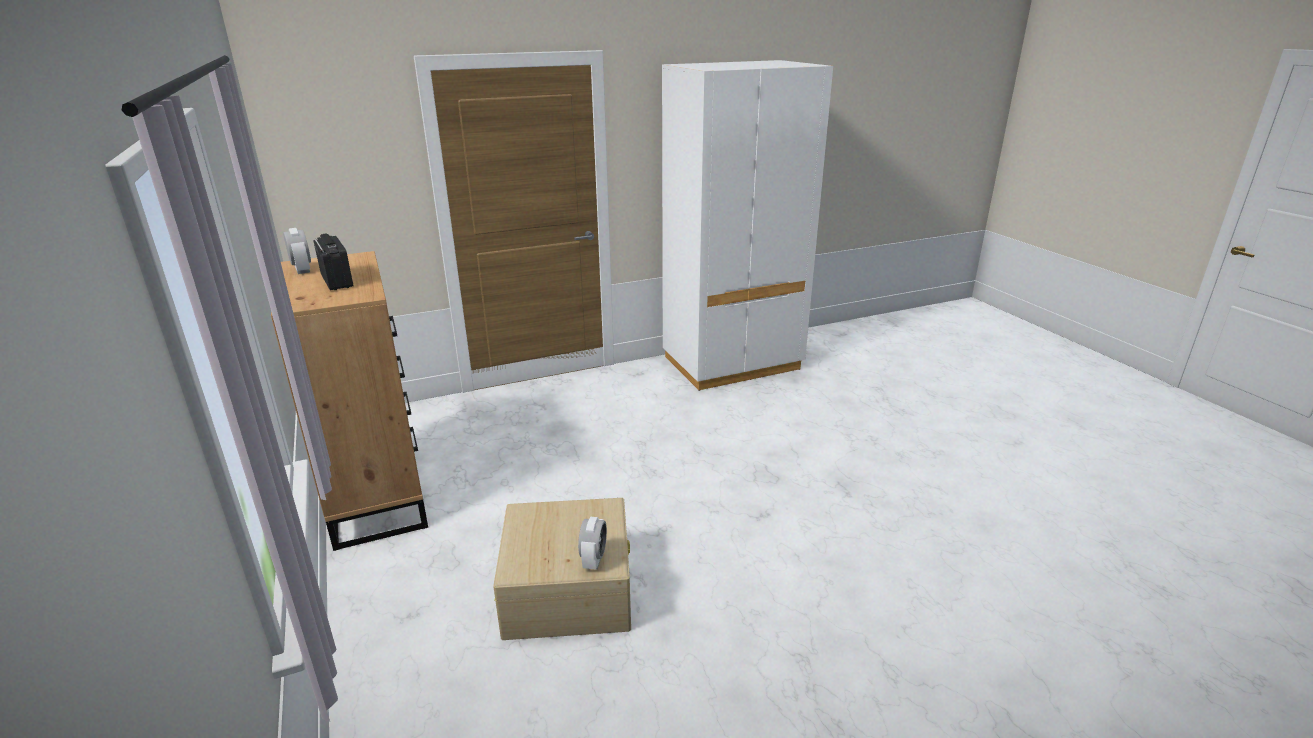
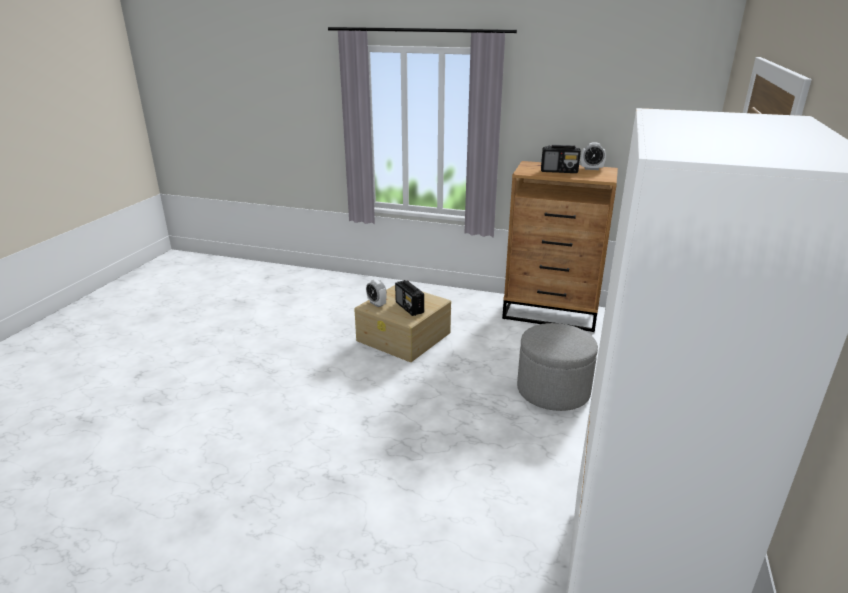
camera: 130 degrees right, 0 degrees up
none -> radio [395,280,424,316]
none -> grey ottoman [517,323,598,411]

